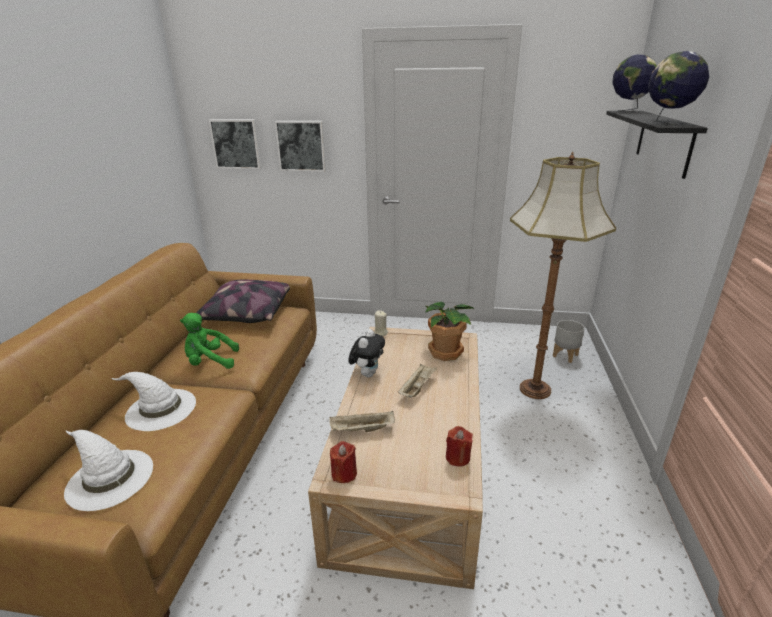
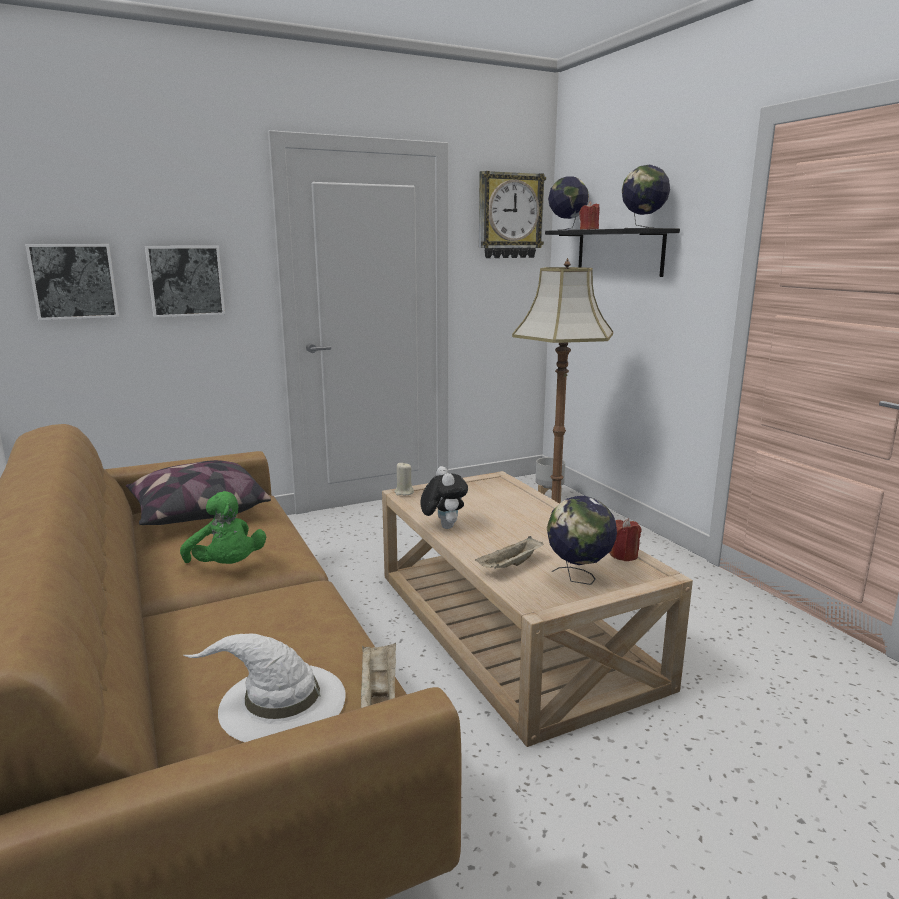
camera: 35 degrees left, 10 degrees down
white hat [111,372,196,431] -> none
green plush toy [180,313,239,369] -> green plush toy turned 90 degrees counterclockwise [180,491,266,564]
red candle [330,441,357,483] -> red candle moved to [579,201,599,230]
beige tray [398,364,437,398] -> beige tray moved to [361,643,396,708]
potted plant [425,302,475,361] -> none
none -> wall clock [479,171,546,258]
none -> globe [547,496,617,585]

